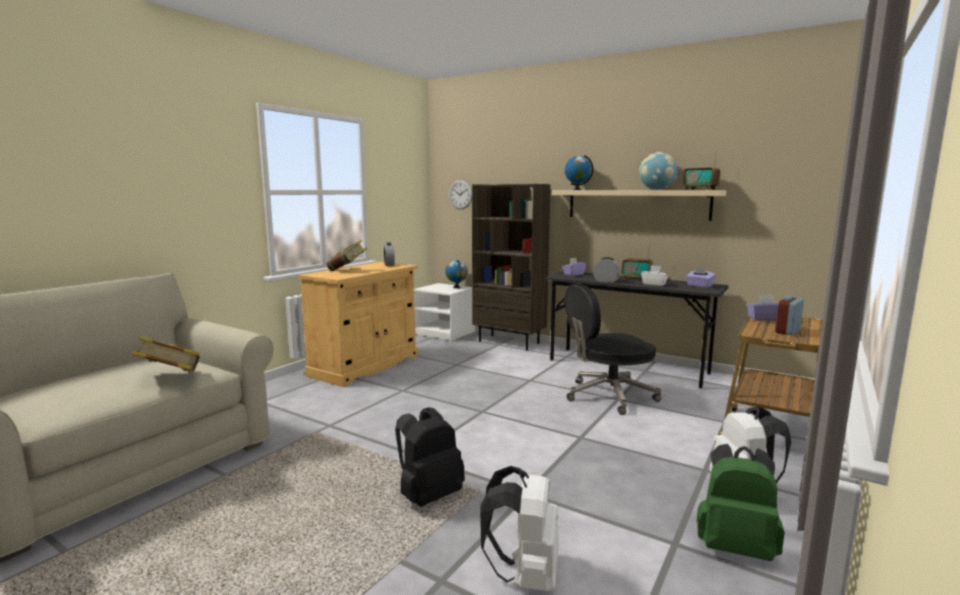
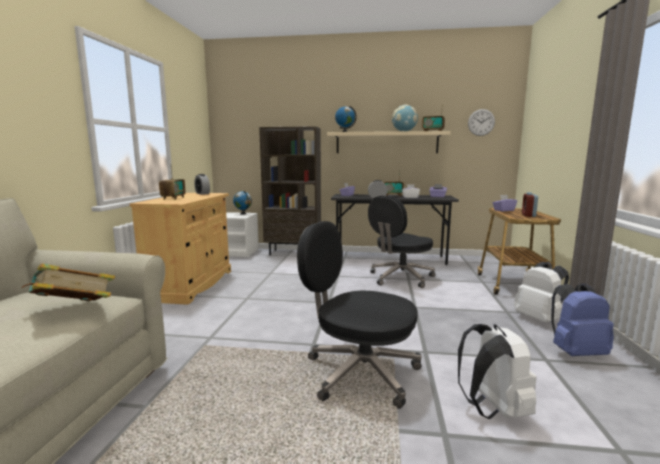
camera: 25 degrees left, 0 degrees up
book [326,240,367,271] -> radio [159,167,186,200]
black backpack [395,407,465,507] -> black office chair [297,221,421,409]
wall clock [449,180,472,209] -> wall clock moved to [468,109,495,136]
green backpack [697,444,785,561] -> blue backpack [551,283,614,356]

